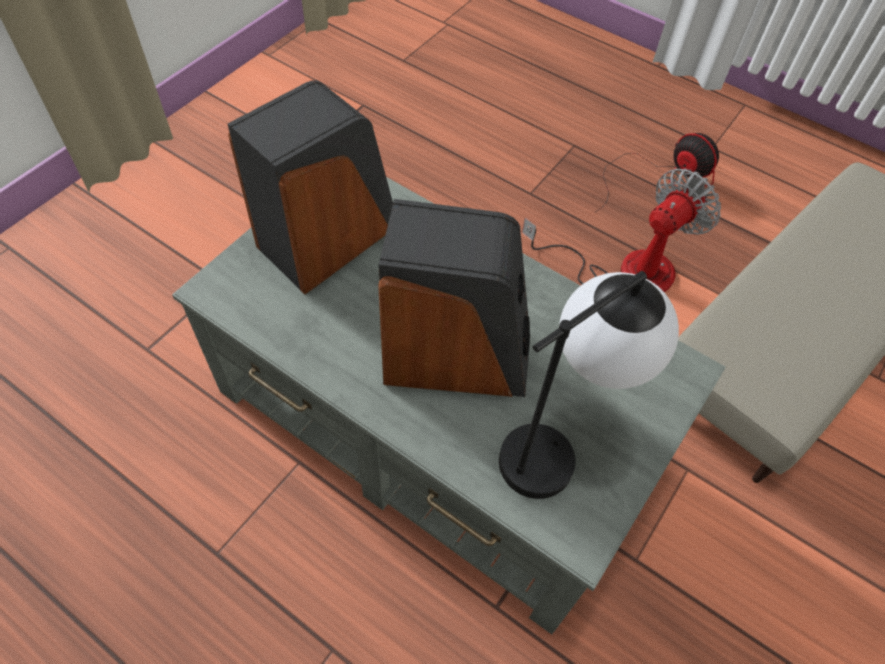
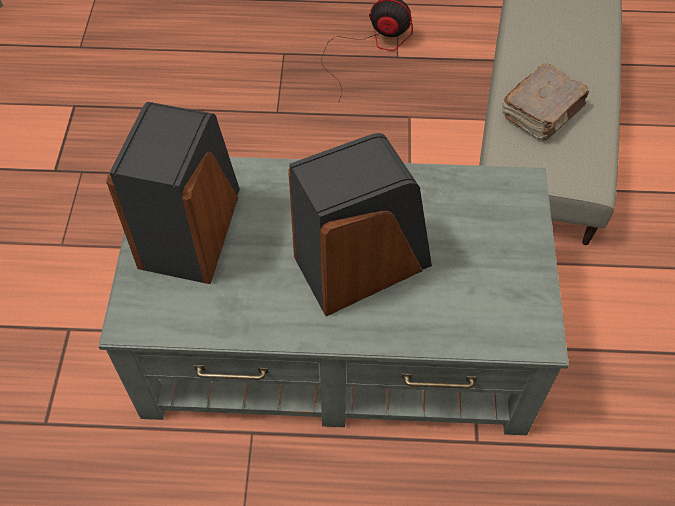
camera: 30 degrees left, 0 degrees up
table lamp [499,271,679,499] -> none
fan [522,169,721,292] -> none
none -> brown book [502,63,589,140]

